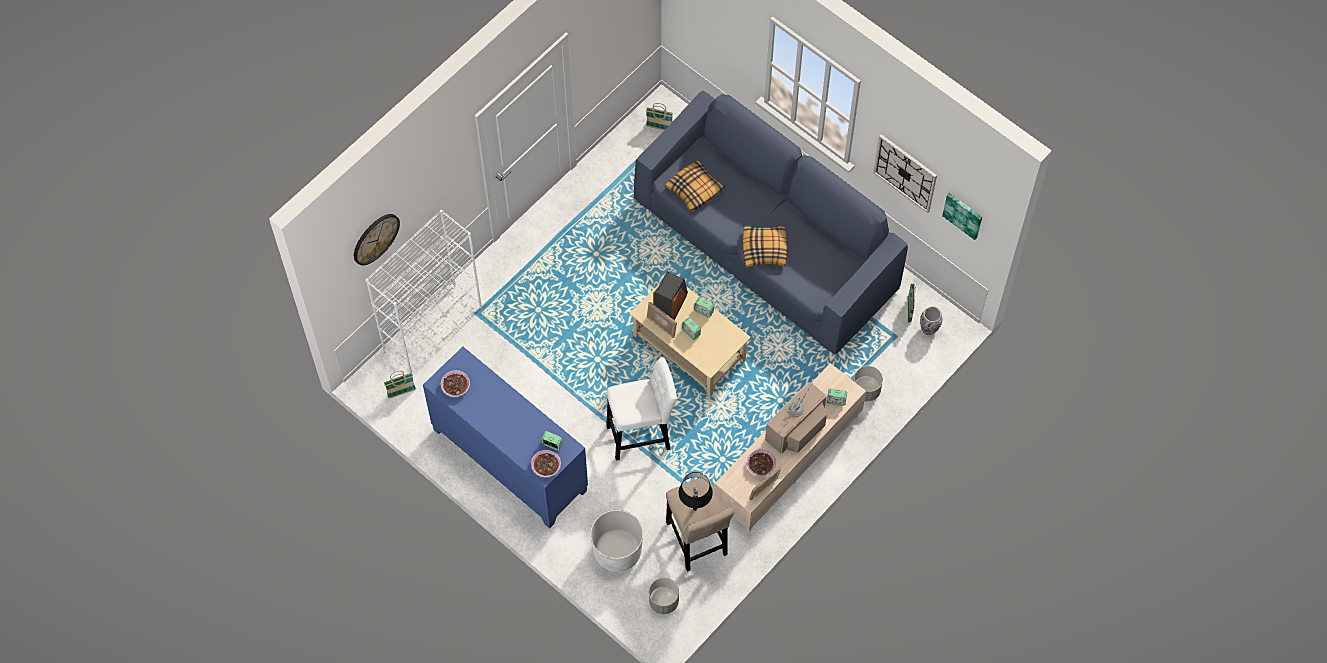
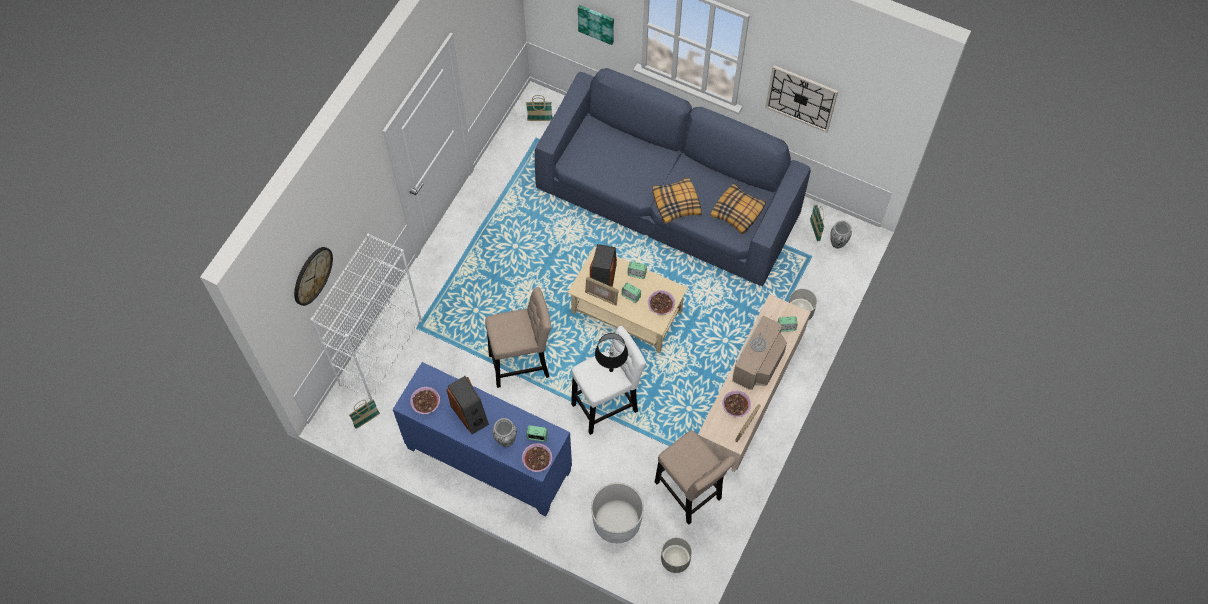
camera: 15 degrees left, 0 degrees up
pillow [666,160,725,212] -> pillow moved to [711,183,766,234]
black table lamp [679,472,713,511] -> black table lamp moved to [595,333,628,372]
picture [942,193,982,240] -> picture moved to [578,5,614,45]
none -> speaker [446,376,489,435]
none -> beige stool [485,287,551,388]
none -> vase [492,418,517,447]
none -> bowl [648,290,675,315]

